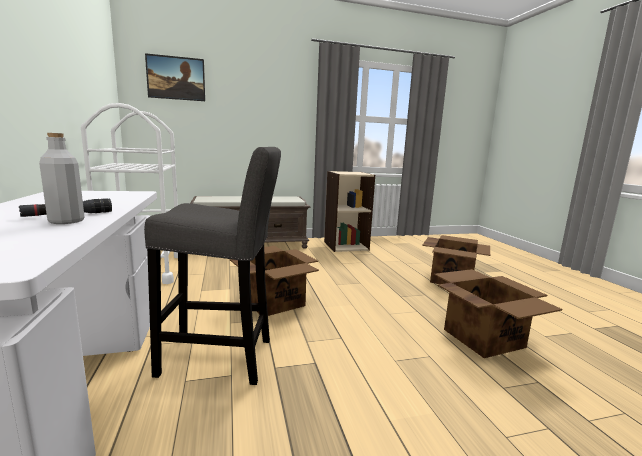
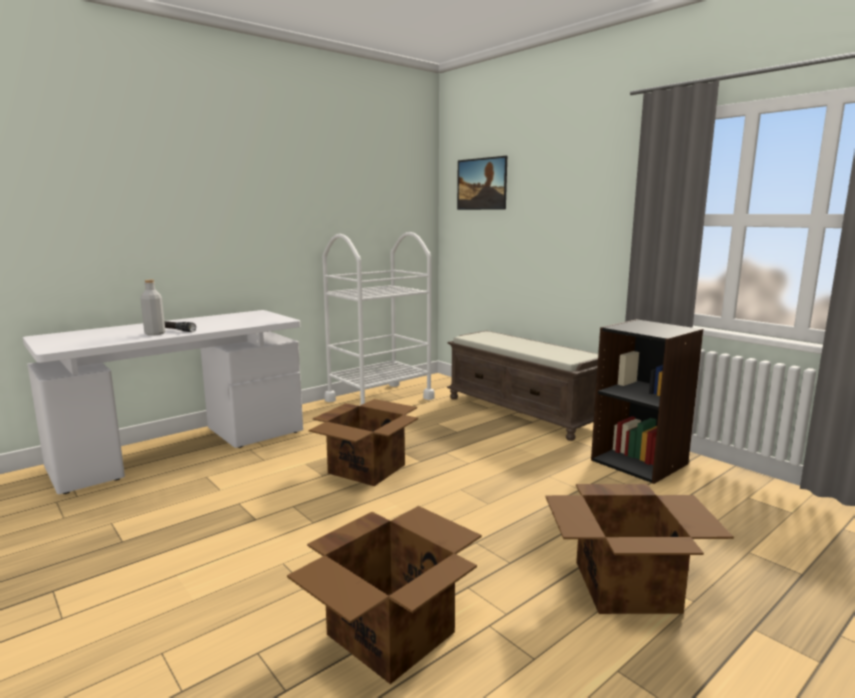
camera: 65 degrees right, 0 degrees up
grey stool [144,147,281,385] -> none
beige bookcase [324,171,375,252] -> black bookcase [591,319,703,484]

